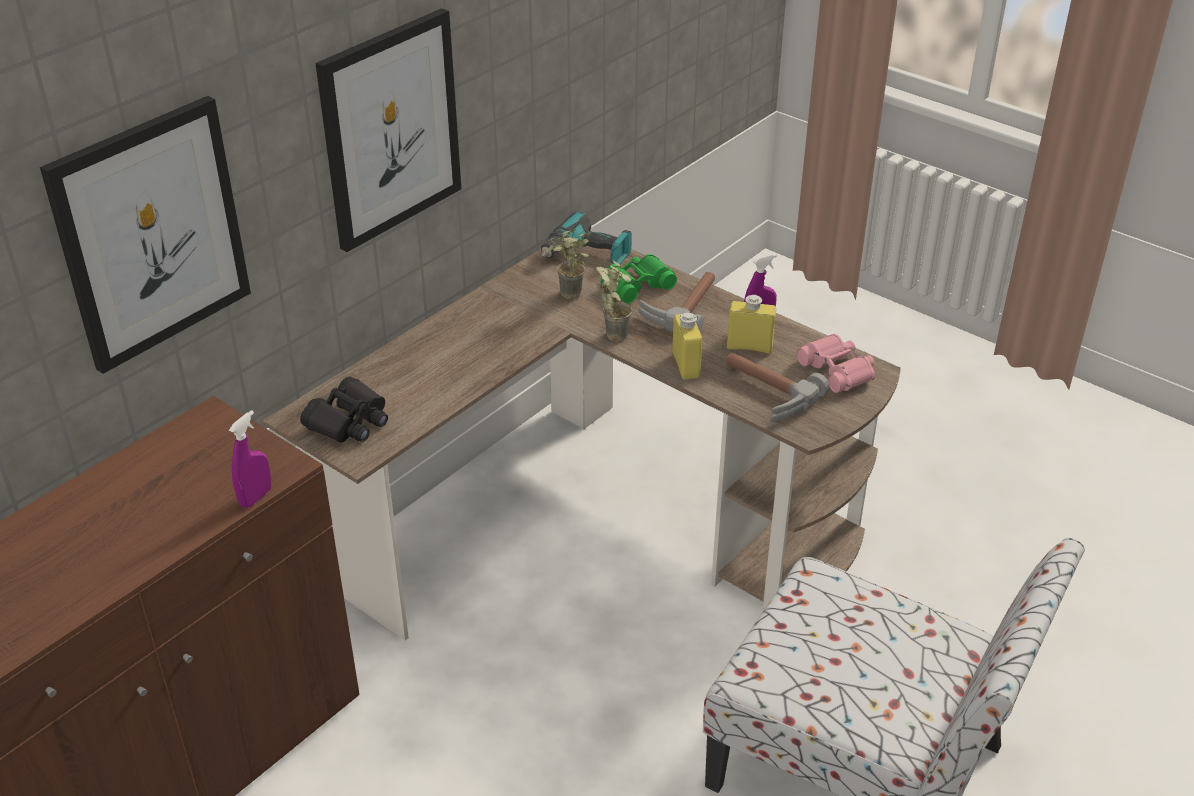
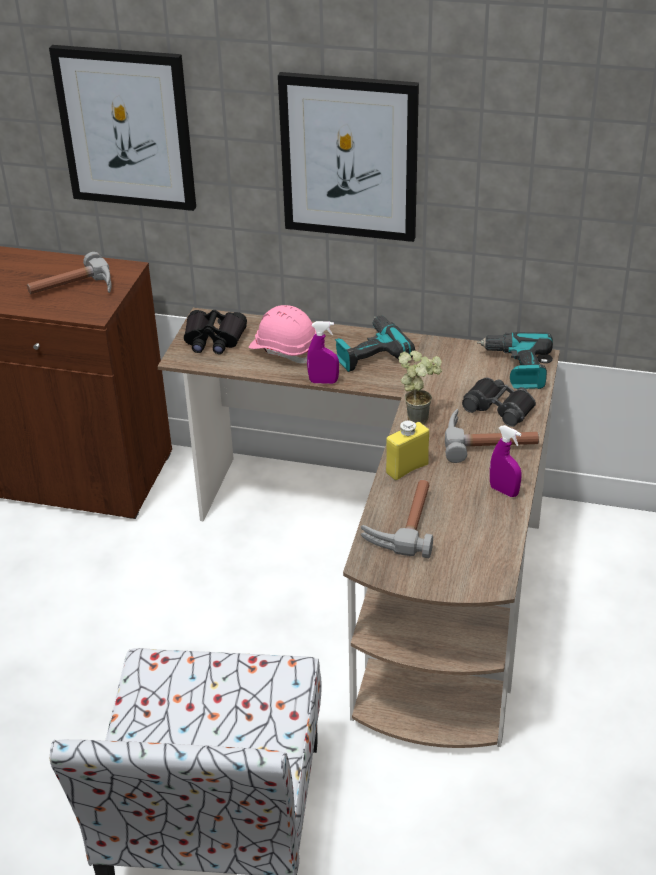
camera: 65 degrees right, 0 degrees up
purple spray bottle [229,410,271,508] -> purple spray bottle moved to [307,321,339,384]
potted plant [545,229,591,300] -> none
green binoculars [601,254,677,304] -> black binoculars [462,377,536,427]
yellow bottle [727,294,776,354] -> none
pink binoculars [797,334,875,393] -> none
none -> hammer [27,252,111,294]
none -> pink hard hat [249,305,316,364]
none -> power drill [335,315,415,372]

